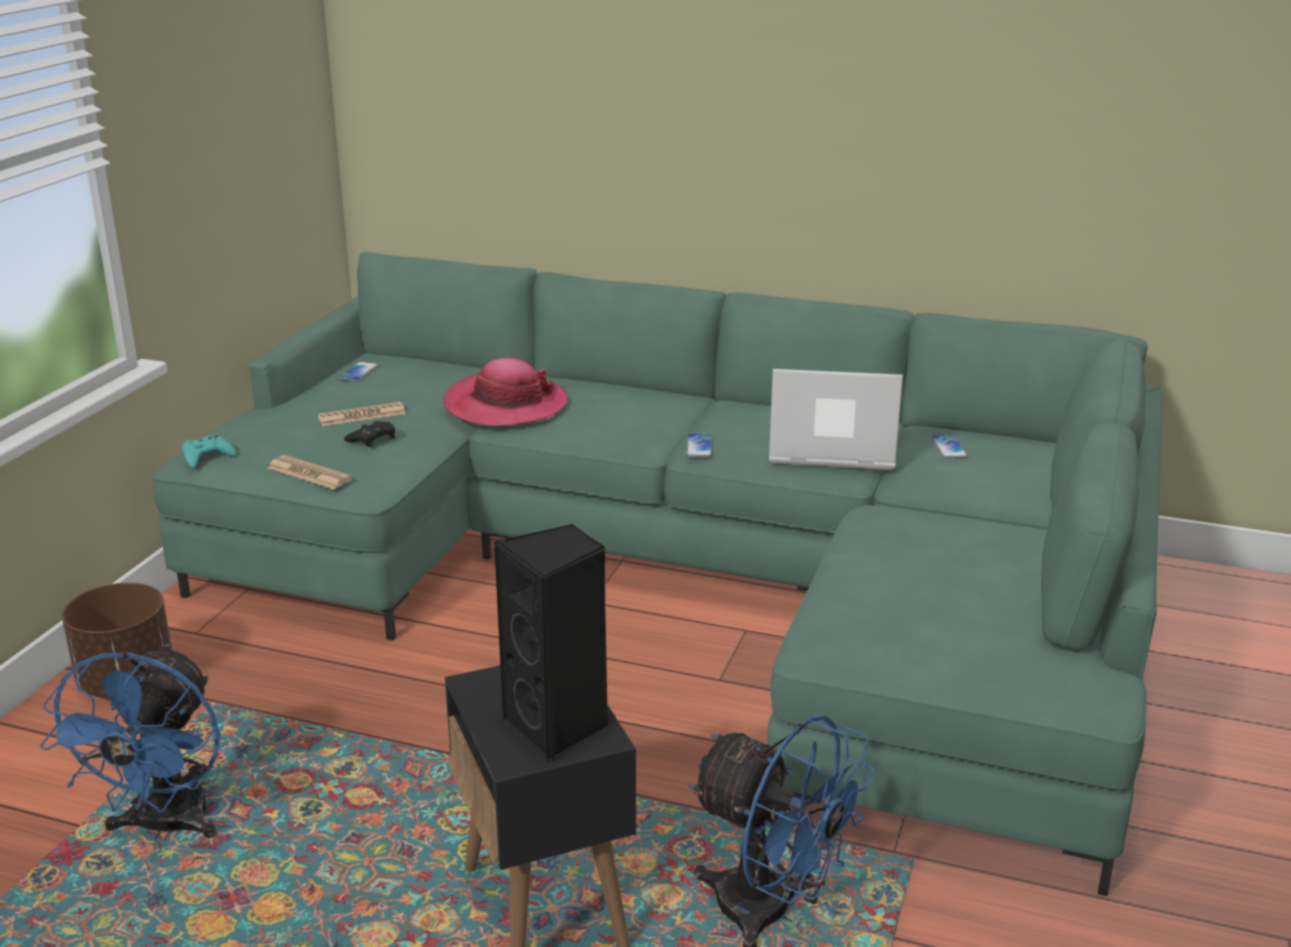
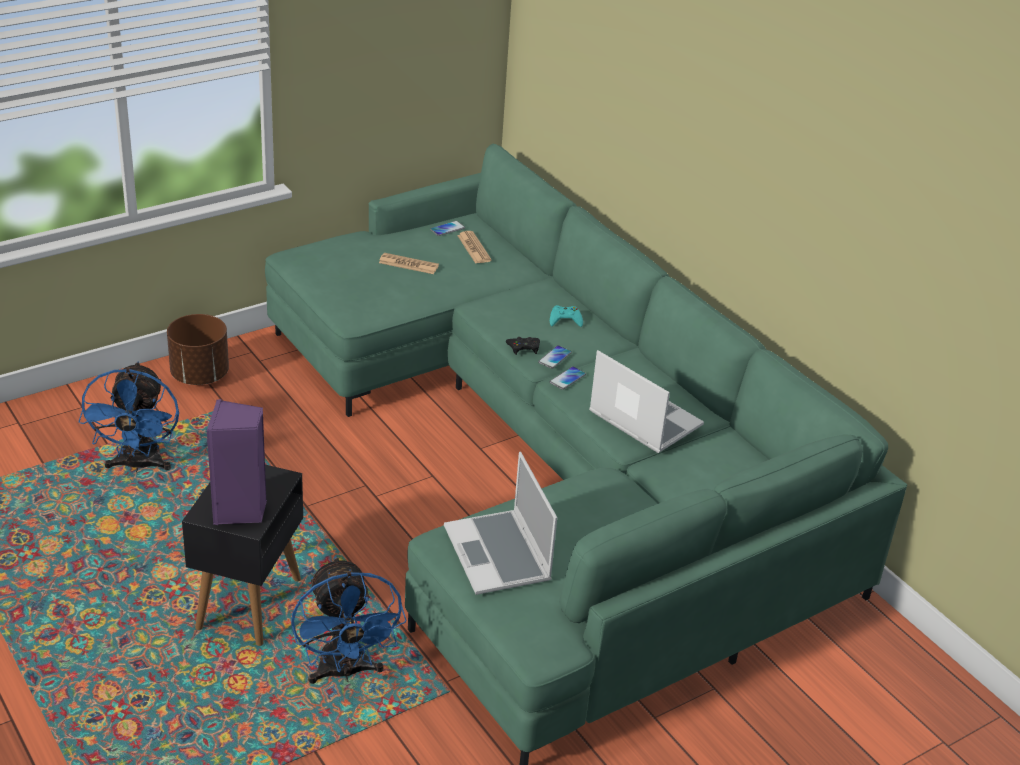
camera: 35 degrees right, 10 degrees up
blue fan [40,644,220,840] -> blue fan turned 45 degrees counterclockwise [79,362,179,472]
turquoise game controller [182,435,236,468] -> turquoise game controller moved to [550,305,583,327]
newspaper [267,455,353,490] -> newspaper moved to [457,231,492,264]
black game controller [344,421,395,447] -> black game controller moved to [506,337,540,355]
hat [443,358,568,426] -> none
black speaker [494,524,608,762] -> purple speaker [207,399,267,525]
phone [931,435,968,459] -> phone moved to [538,345,572,369]
none -> laptop [444,452,557,595]

